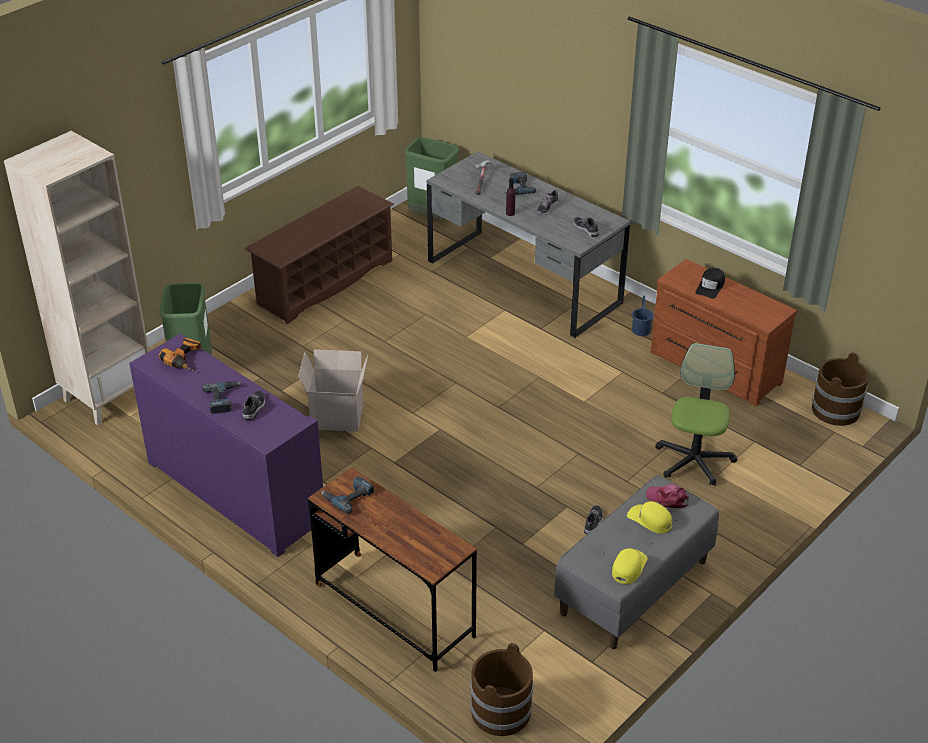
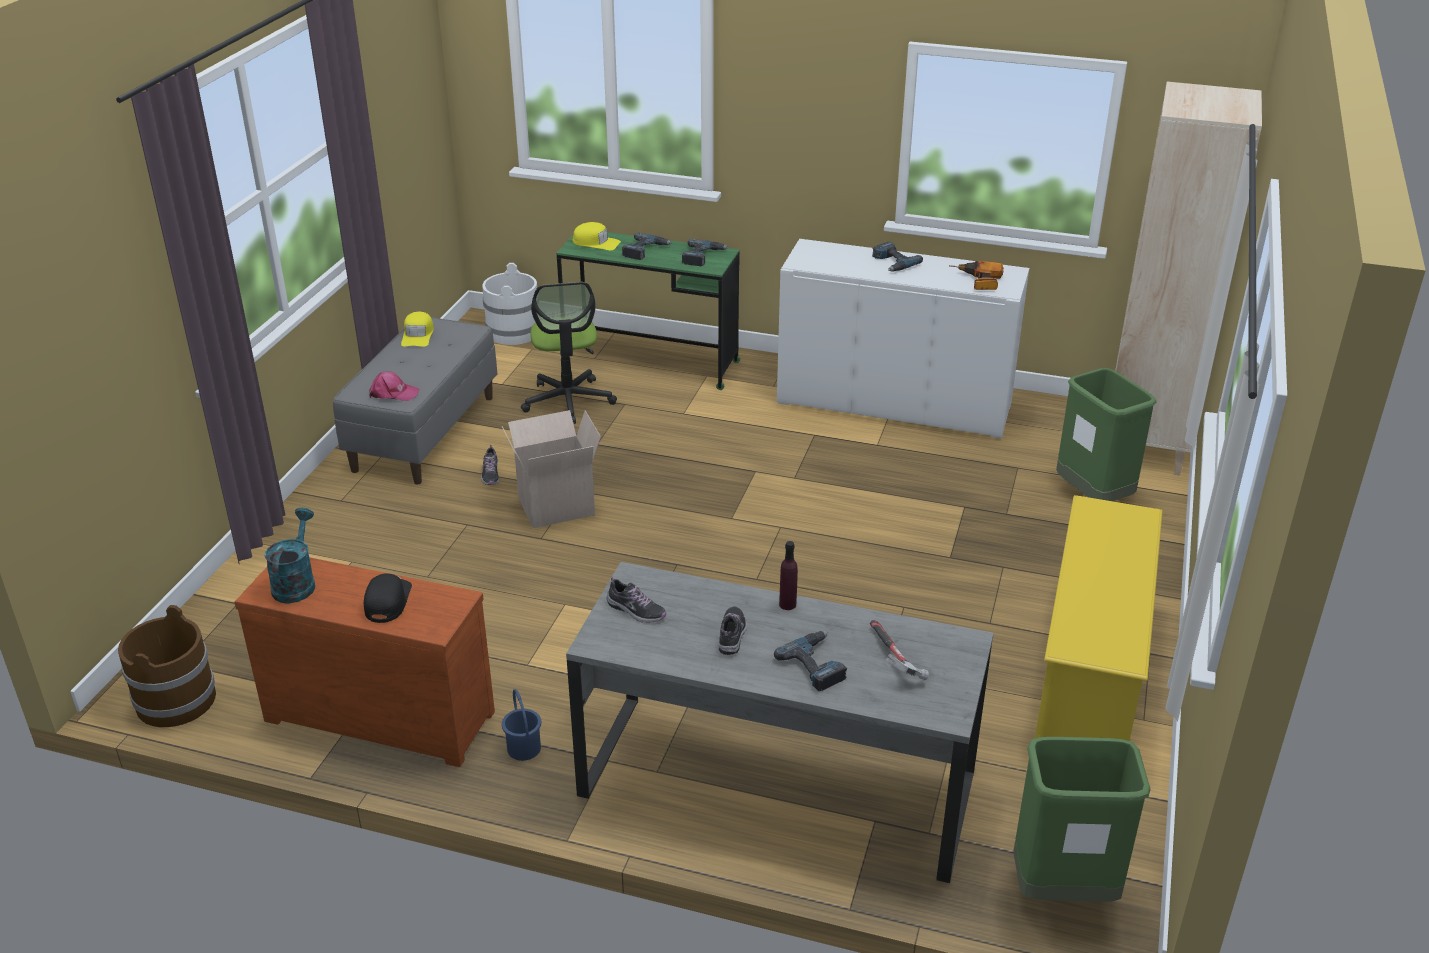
camera: 155 degrees right, 5 degrees down
purple cabinet [129,334,323,557] -> white cabinet [777,239,1029,439]
shoe [242,390,265,420] -> none
brown shoe rack [244,186,394,324] -> yellow shoe rack [1035,495,1163,741]
cardboard box [298,349,368,432] -> cardboard box moved to [502,410,601,528]
brown desk [308,467,477,672] -> green desk [556,232,740,390]
brown bucket [470,643,533,736] -> white bucket [482,263,537,345]
yellow cap [627,501,672,533] -> yellow cap moved to [573,222,621,251]
office chair [655,343,737,486] -> office chair moved to [521,282,617,424]
none -> turquoise watering can [265,508,315,603]
none -> power drill [622,232,672,260]

